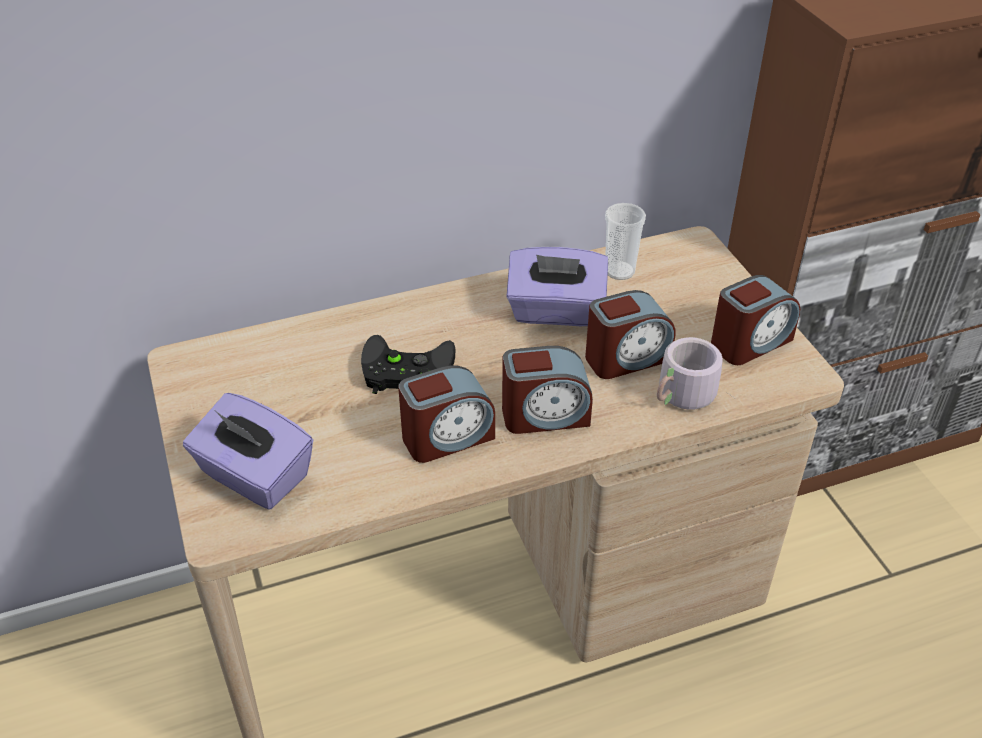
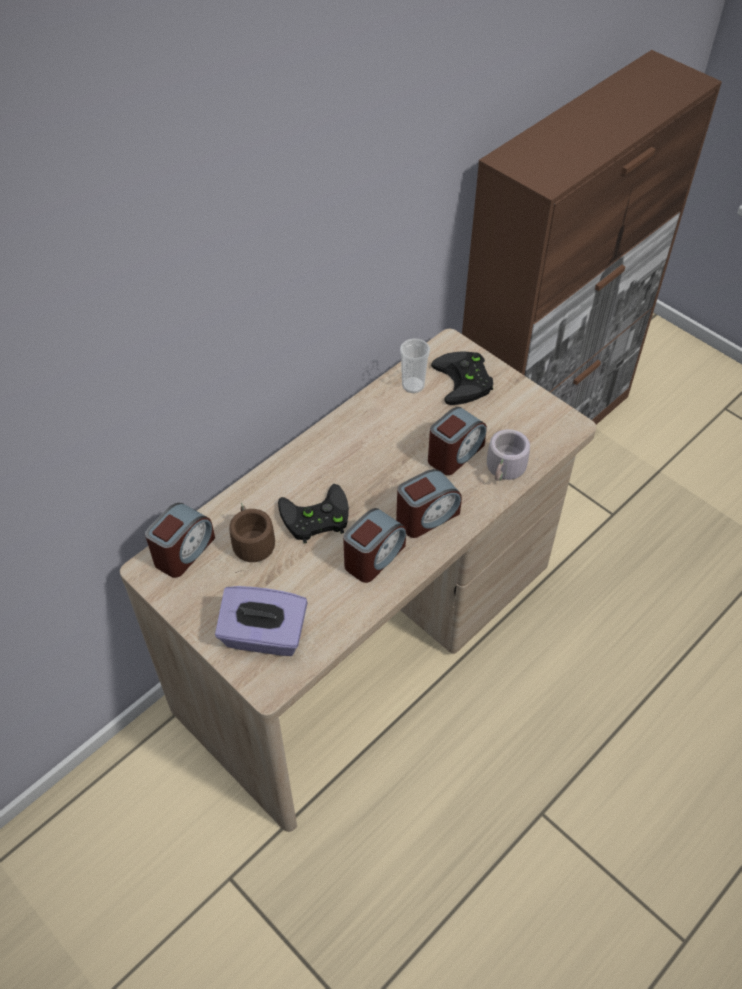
camera: 25 degrees left, 10 degrees up
purple tissue box [506,247,608,326] -> none
alarm clock [711,275,800,365] -> alarm clock moved to [145,503,215,578]
none -> brown mug [229,503,275,571]
none -> black game controller [431,352,493,405]

